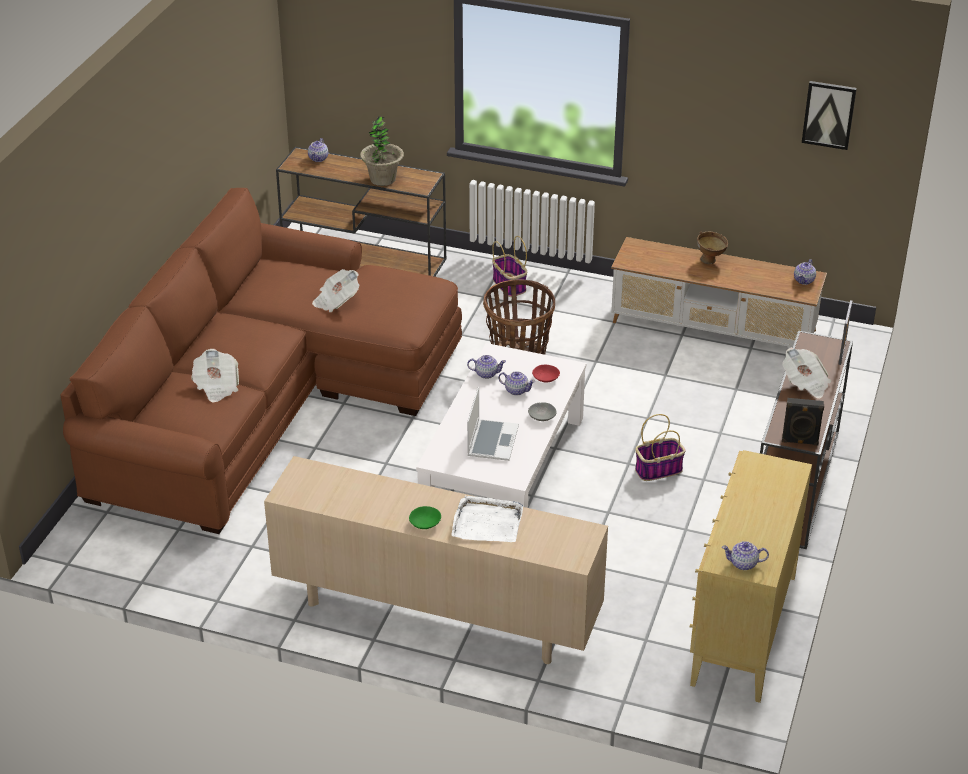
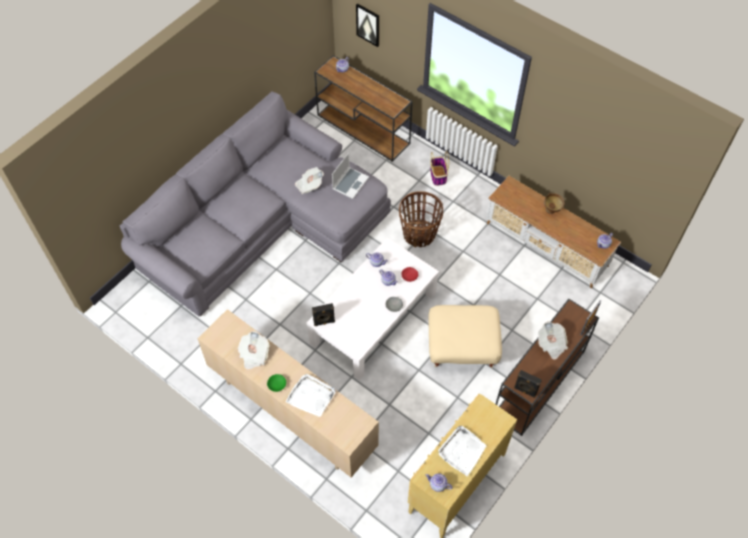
camera: 20 degrees right, 20 degrees up
brown sofa [60,188,462,534] -> grey sofa [120,91,391,316]
newspaper [191,349,239,403] -> newspaper moved to [238,331,270,370]
potted plant [360,116,404,186] -> none
laptop [467,387,519,461] -> laptop moved to [332,153,369,199]
basket [635,414,685,481] -> beige ottoman [428,305,502,368]
picture [802,81,857,150] -> picture moved to [356,3,379,47]
none -> black speaker [312,303,335,326]
none -> white tray [438,426,487,476]

